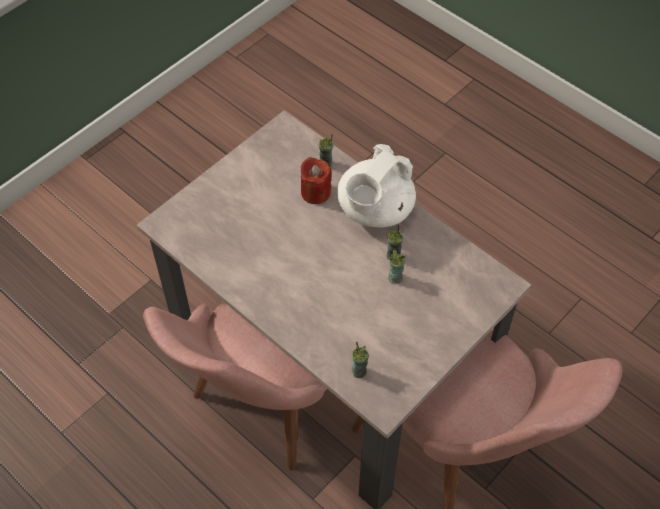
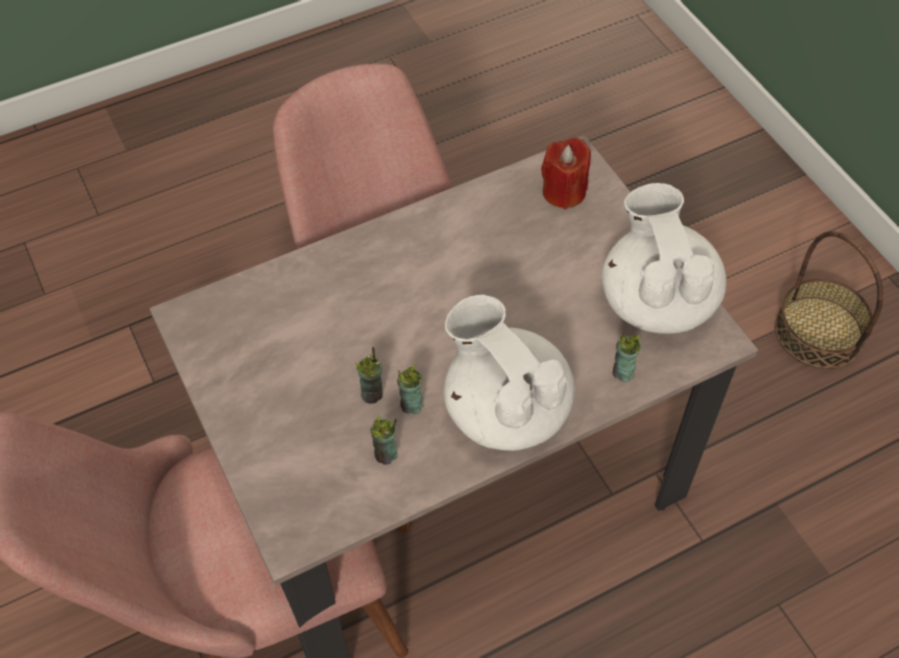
camera: 110 degrees right, 0 degrees up
red candle [300,157,332,204] -> red candle moved to [541,138,591,209]
cup [351,341,369,378] -> cup moved to [370,414,398,465]
none -> white teapot [602,183,726,334]
none -> basket [775,231,883,369]

